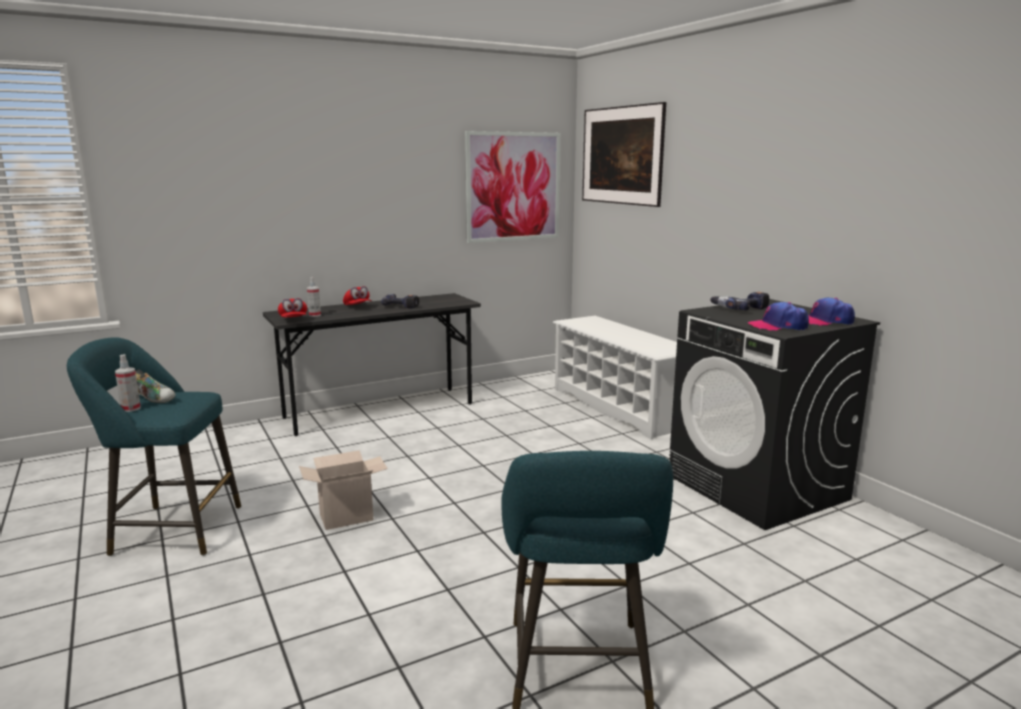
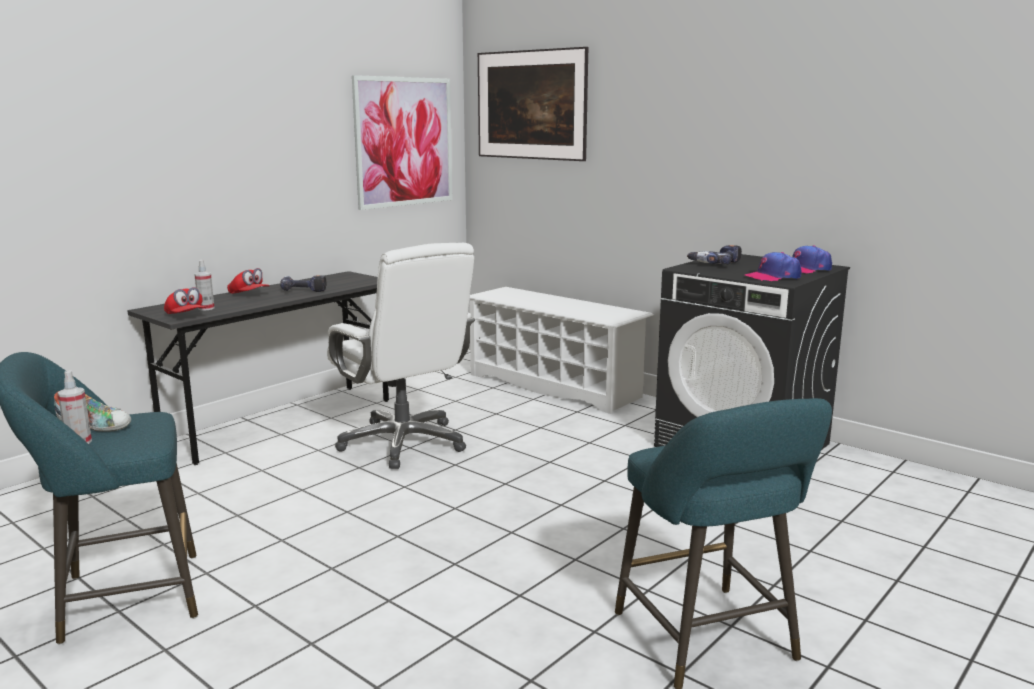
camera: 20 degrees left, 0 degrees up
cardboard box [299,450,388,530] -> none
none -> white office chair [327,243,475,469]

